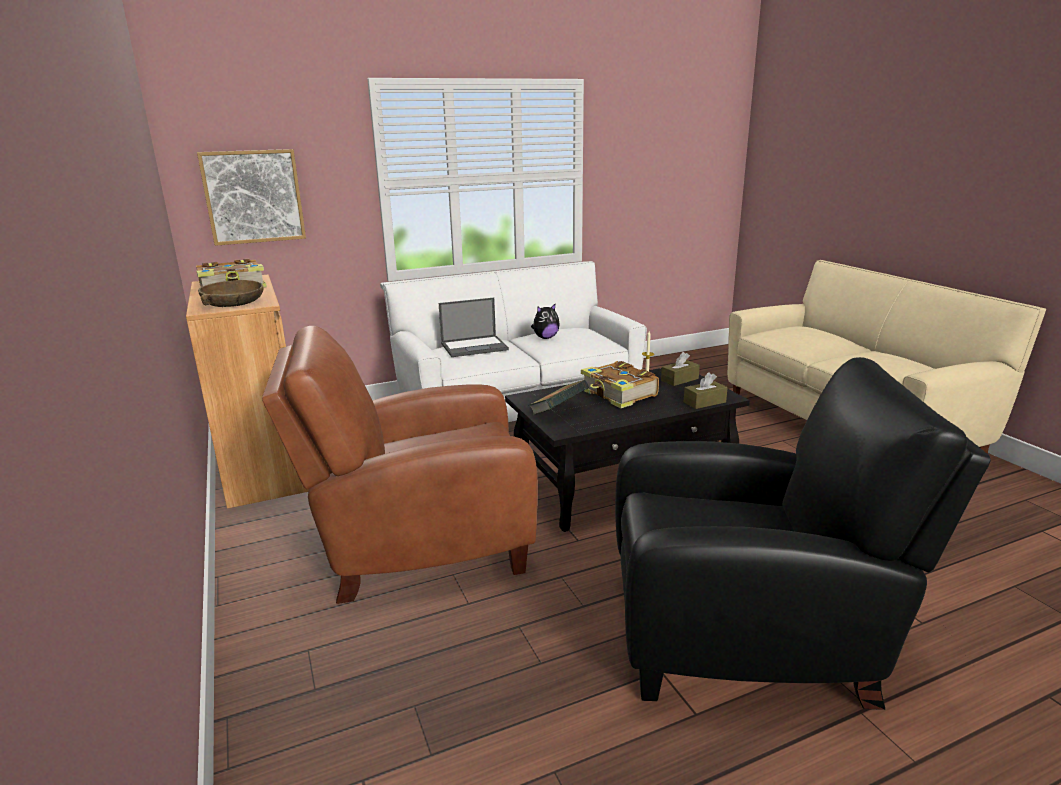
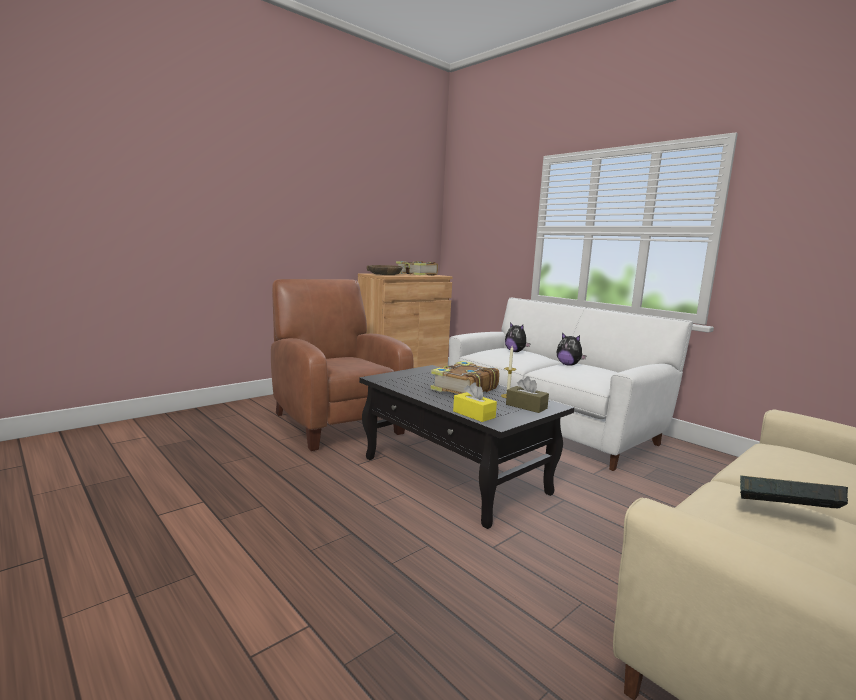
camera: 70 degrees right, 10 degrees down
picture [197,149,306,246] -> none
laptop [439,298,509,357] -> plush toy [505,322,531,352]
book [528,380,589,415] -> book moved to [740,475,848,509]
black armchair [615,357,991,710] -> none
brown tissue box [684,372,728,409] -> yellow tissue box [453,382,497,422]

